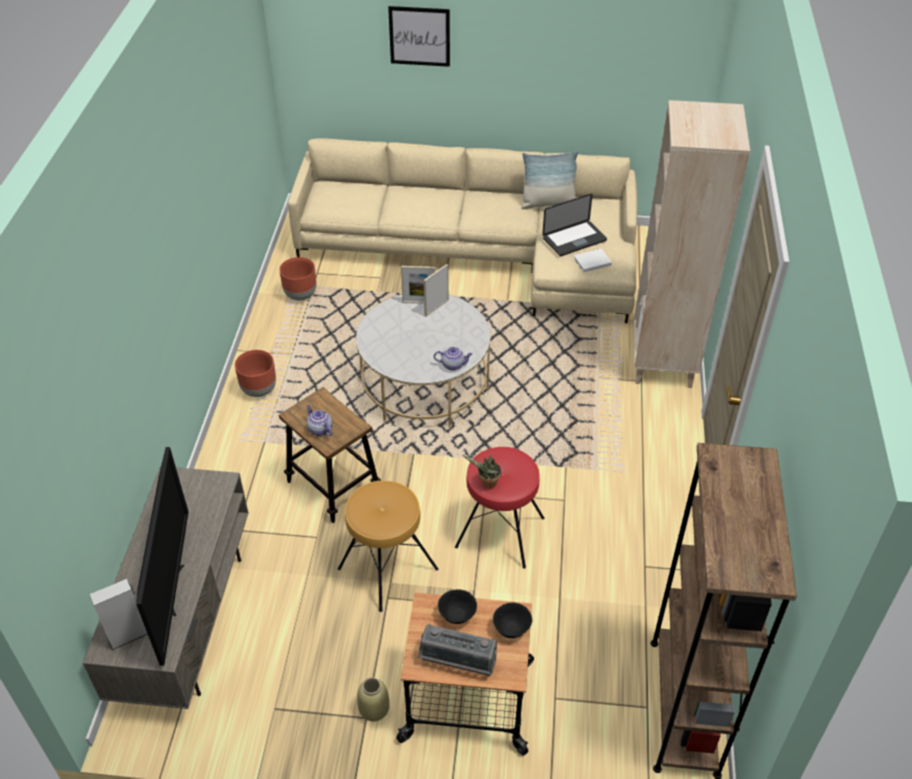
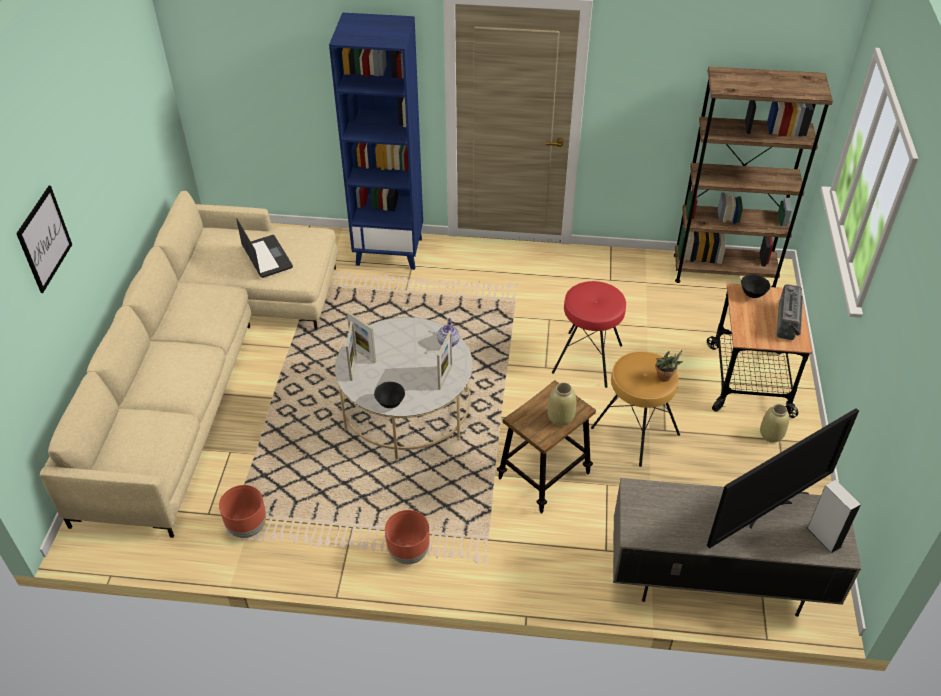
camera: 90 degrees left, 0 degrees up
television [136,447,189,666] -> television turned 150 degrees clockwise [707,408,859,549]
teapot [306,405,332,436] -> beige vase [548,382,576,426]
black bowl [438,589,477,624] -> black bowl moved to [374,382,405,408]
potted plant [463,455,502,488] -> potted plant moved to [655,350,683,382]
pillow [521,151,578,209] -> none
white book [573,249,612,272] -> none
beige bookcase [634,100,750,388] -> blue bookcase [329,13,423,270]
none -> picture frame [437,331,452,390]

